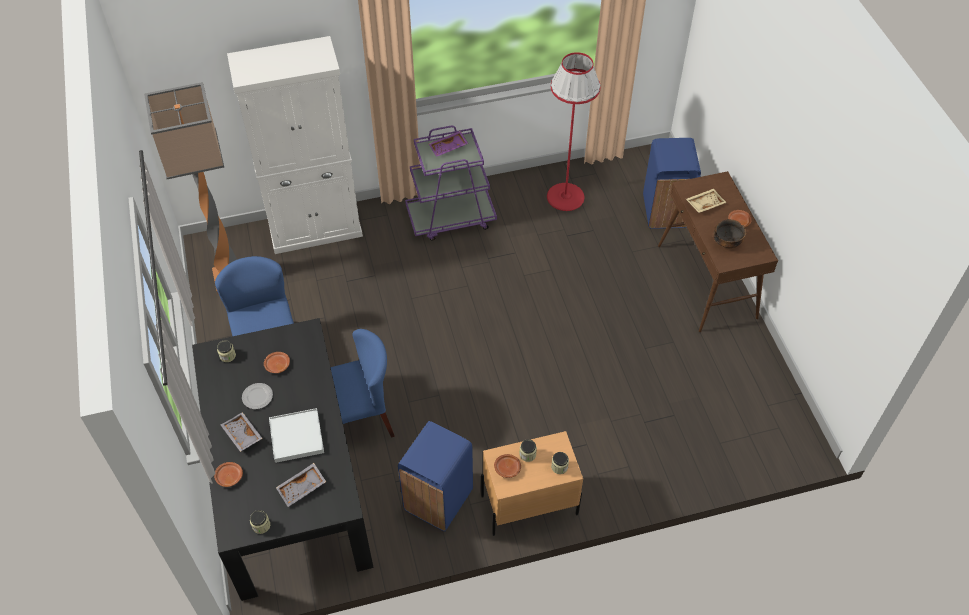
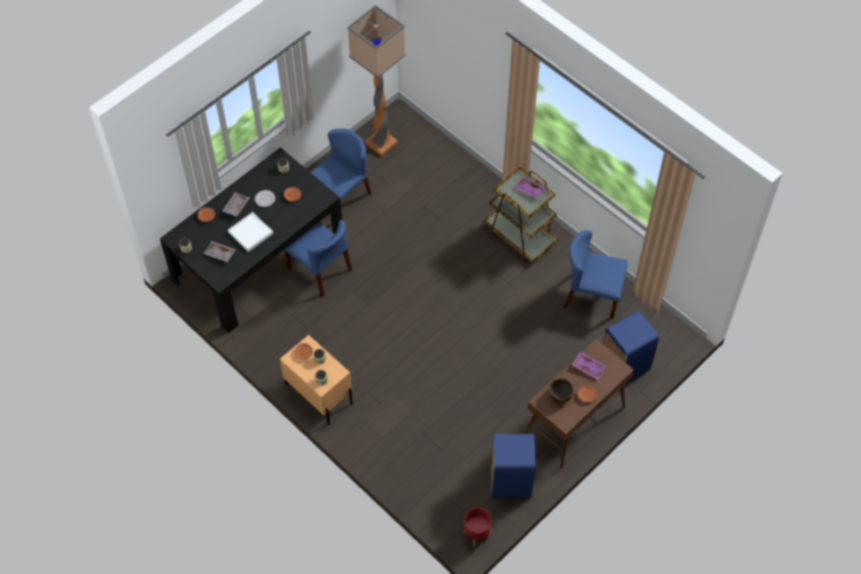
camera: 60 degrees right, 5 degrees up
white cabinet [227,36,363,254] -> none
blue trash can [398,421,473,531] -> blue trash can moved to [491,434,536,497]
purple cart [405,126,497,240] -> brown cart [484,166,558,263]
red floor lamp [547,52,601,211] -> blue chair [564,230,628,319]
beige tray [686,189,727,213] -> purple tray [572,352,606,380]
none -> red planter [464,508,492,547]

